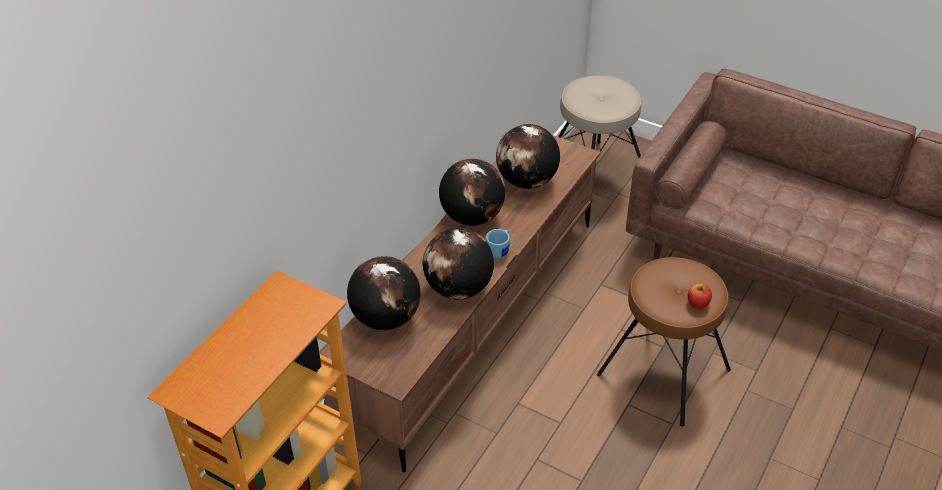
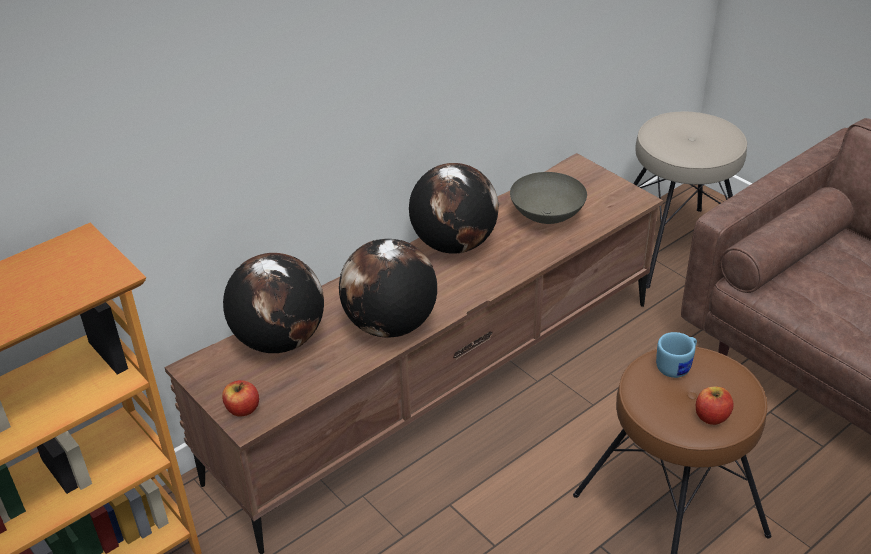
camera: 20 degrees right, 5 degrees down
blue mug [486,229,510,258] -> blue mug moved to [656,332,697,378]
globe [496,124,560,189] -> grey bowl [510,172,587,224]
none -> apple [222,380,259,417]

